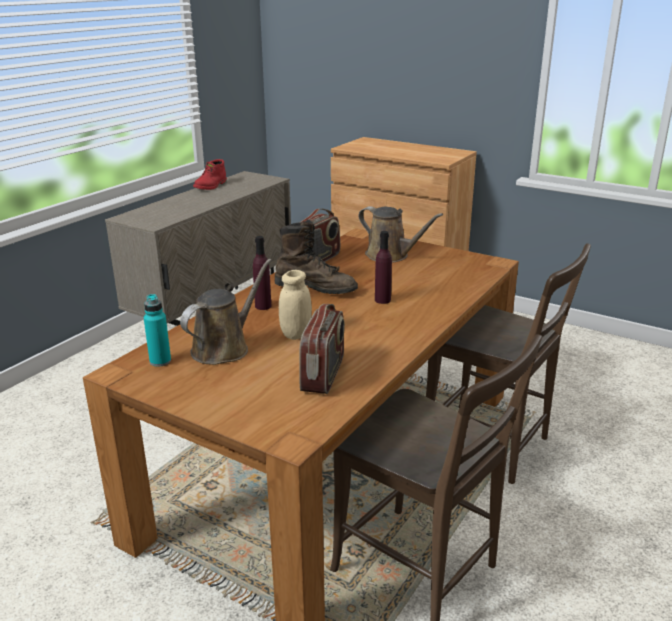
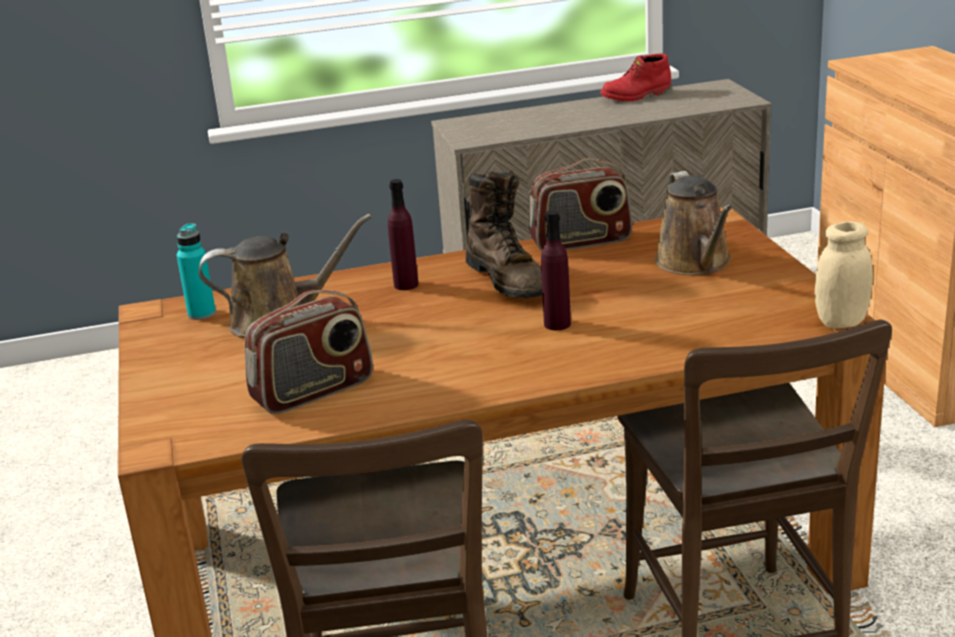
camera: 45 degrees right, 0 degrees up
beige jar [279,270,312,340] -> beige jar moved to [815,222,873,328]

